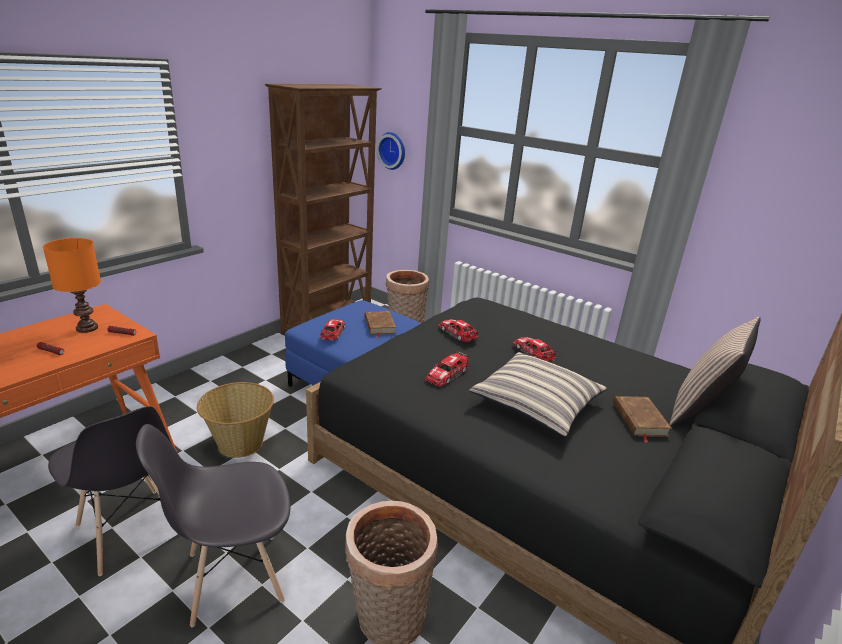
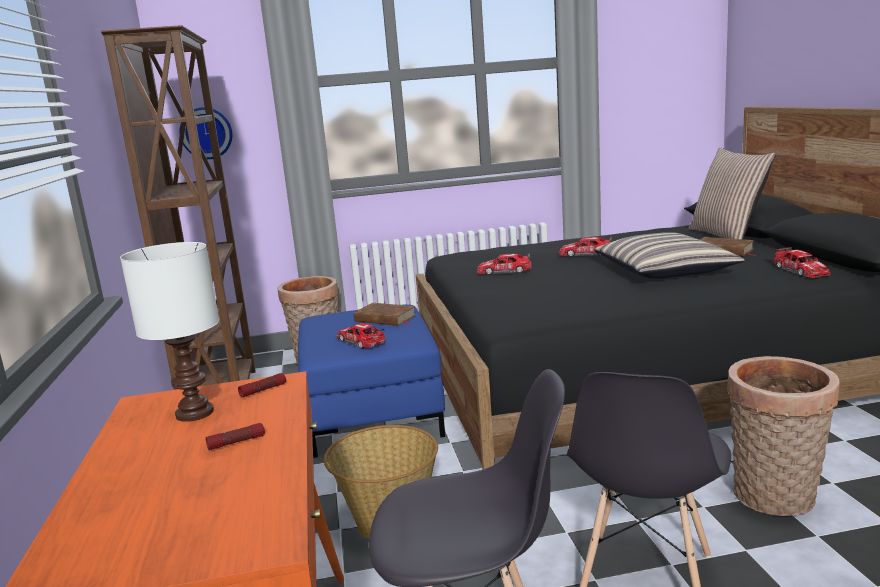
camera: 45 degrees left, 10 degrees down
orange table lamp [43,238,101,333] -> white table lamp [120,242,219,422]
toy car [425,350,469,387] -> toy car moved to [774,247,831,278]

